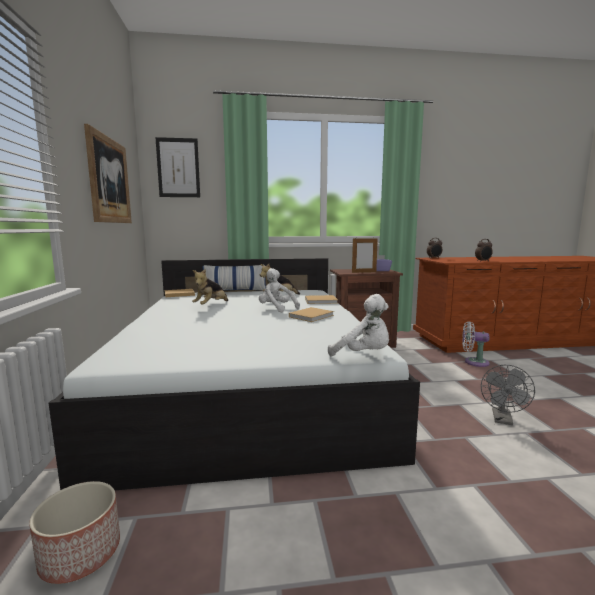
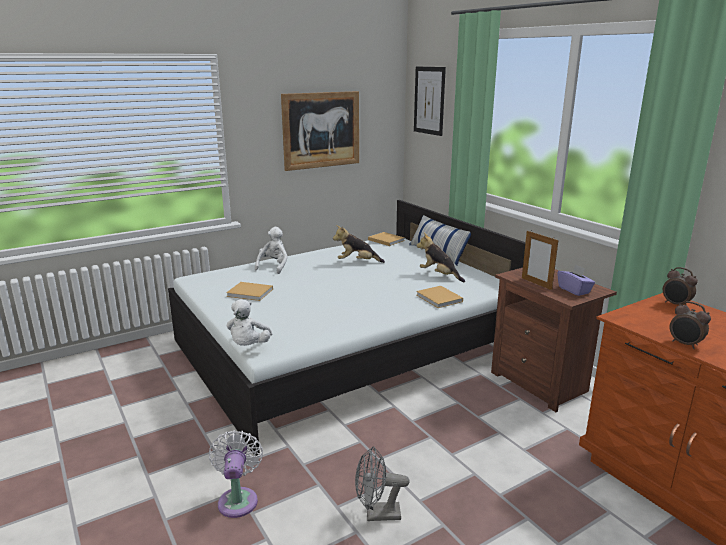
camera: 65 degrees right, 10 degrees up
planter [29,481,120,584] -> none
white plush toy [259,268,300,312] -> white plush toy moved to [255,227,288,274]
beige book [289,307,334,322] -> beige book moved to [226,282,273,301]
white fan [462,321,490,367] -> white fan moved to [209,430,263,518]

